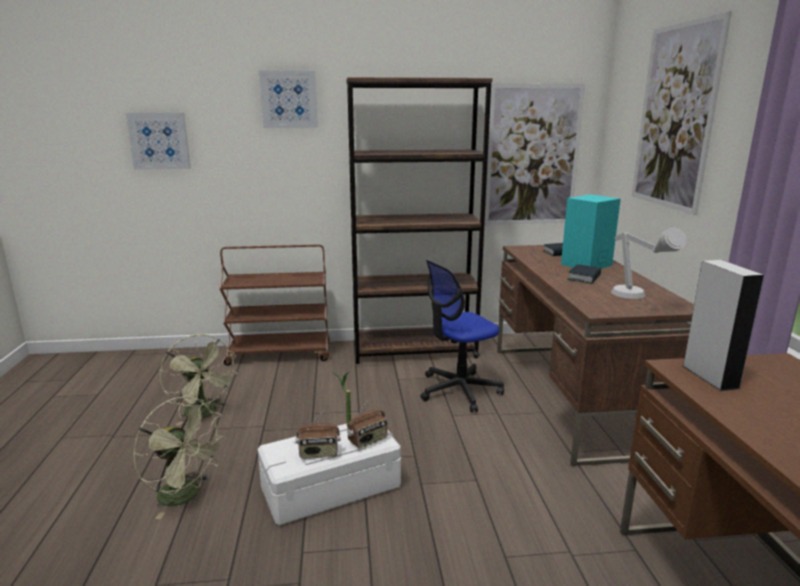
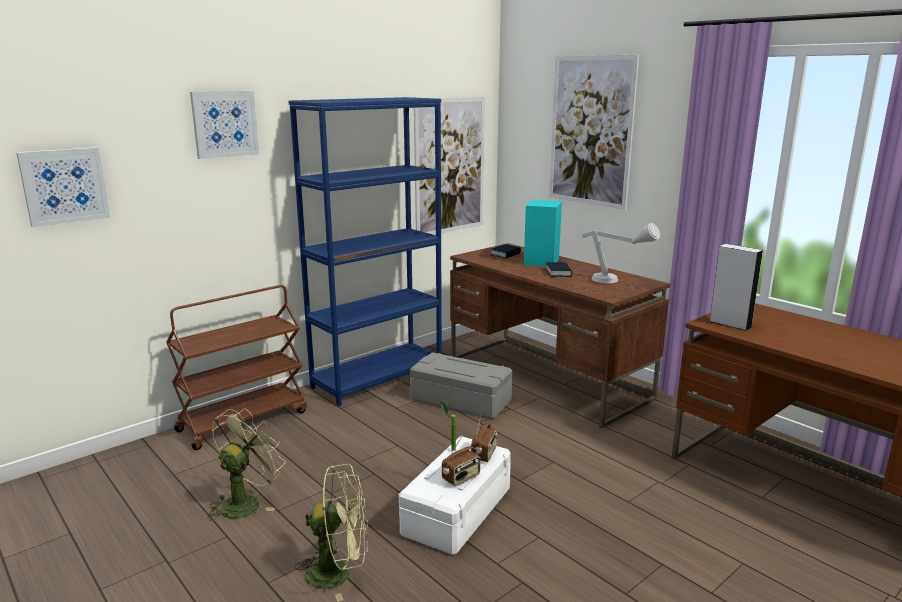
camera: 35 degrees left, 0 degrees up
green fan [160,334,237,425] -> green fan turned 75 degrees counterclockwise [207,408,285,520]
brown bookcase [346,77,492,364] -> blue bookcase [288,97,442,406]
office chair [420,260,504,412] -> grey storage box [410,352,512,419]

